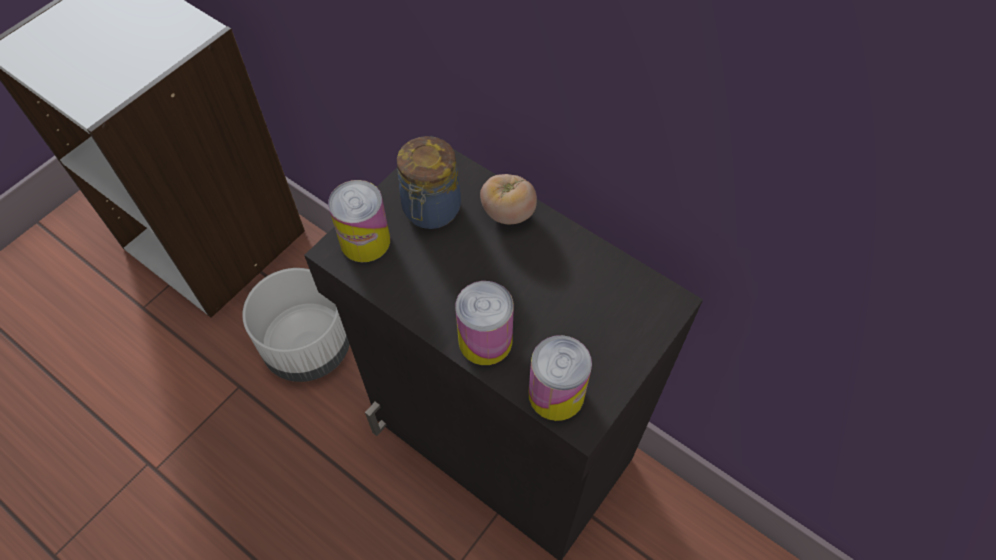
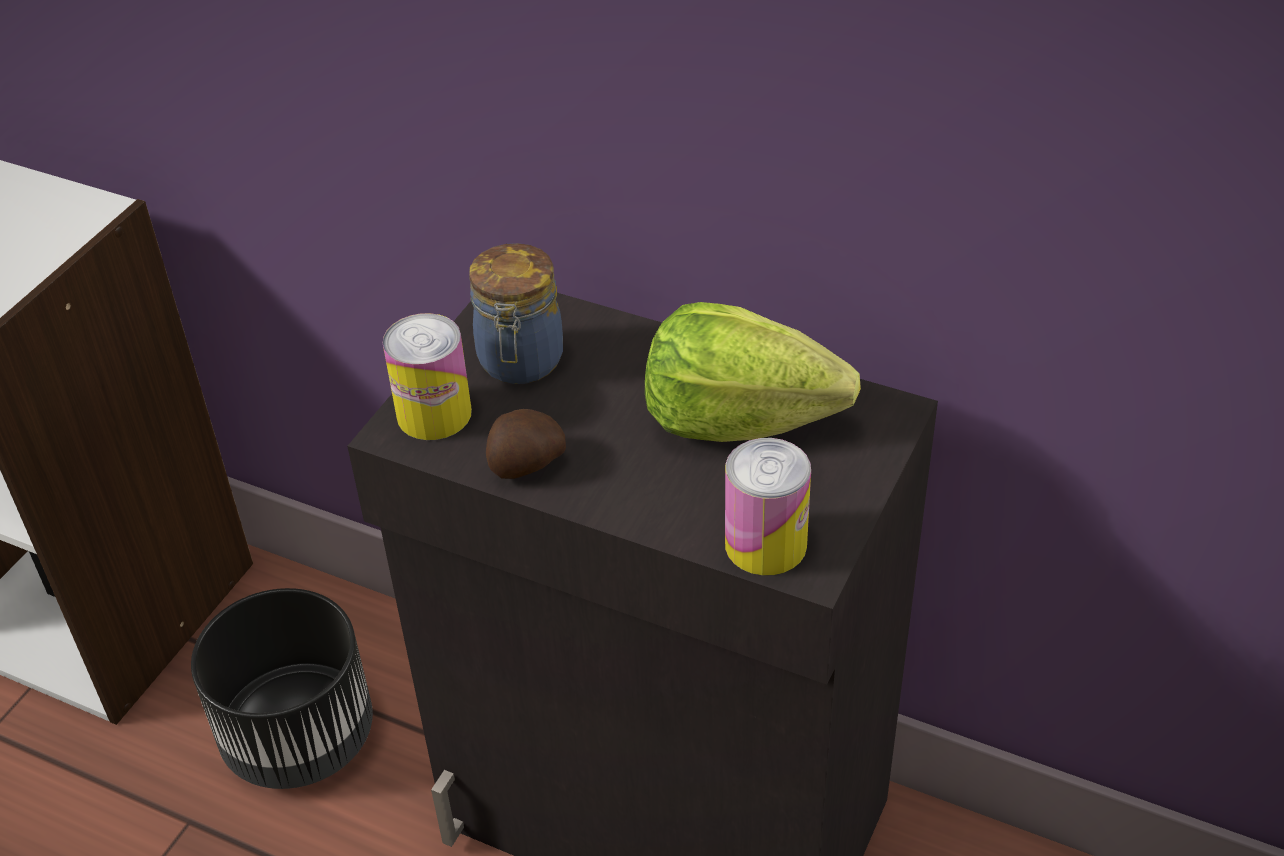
camera: 10 degrees left, 15 degrees down
white planter [242,268,350,382] -> black planter [191,588,373,789]
can [455,281,514,365] -> none
tomato [480,174,537,224] -> none
none -> potato [486,409,566,479]
none -> lettuce [645,302,861,442]

